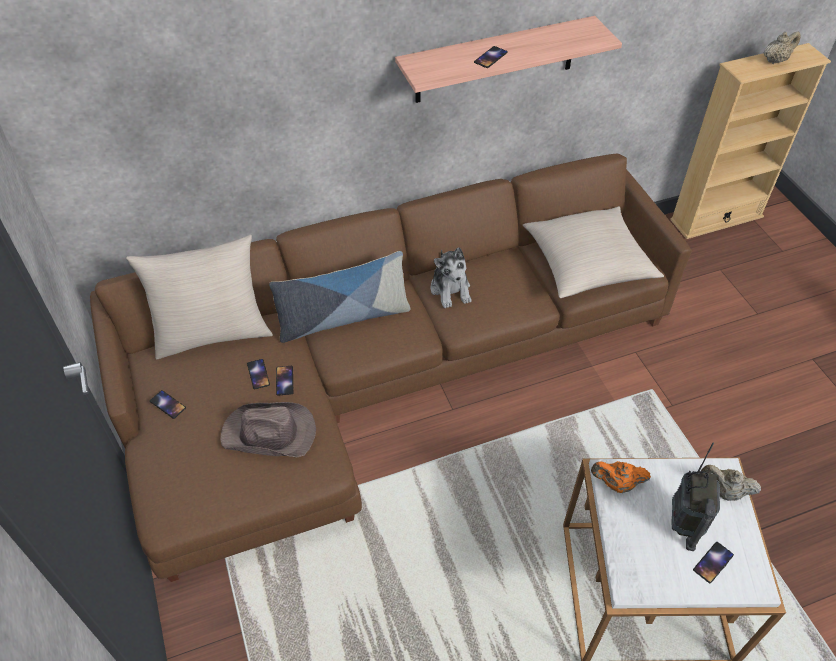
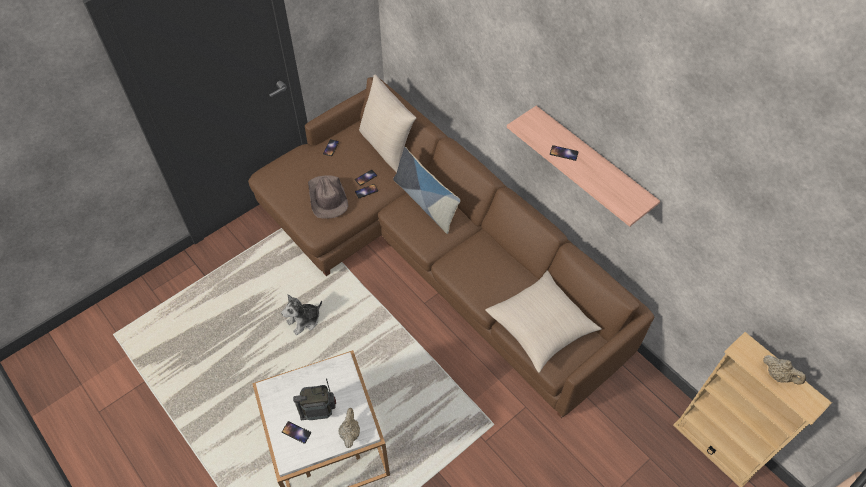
camera: 70 degrees right, 5 degrees up
plush toy [431,247,472,308] -> plush toy moved to [281,294,322,335]
orange teapot [591,461,651,493] -> none

